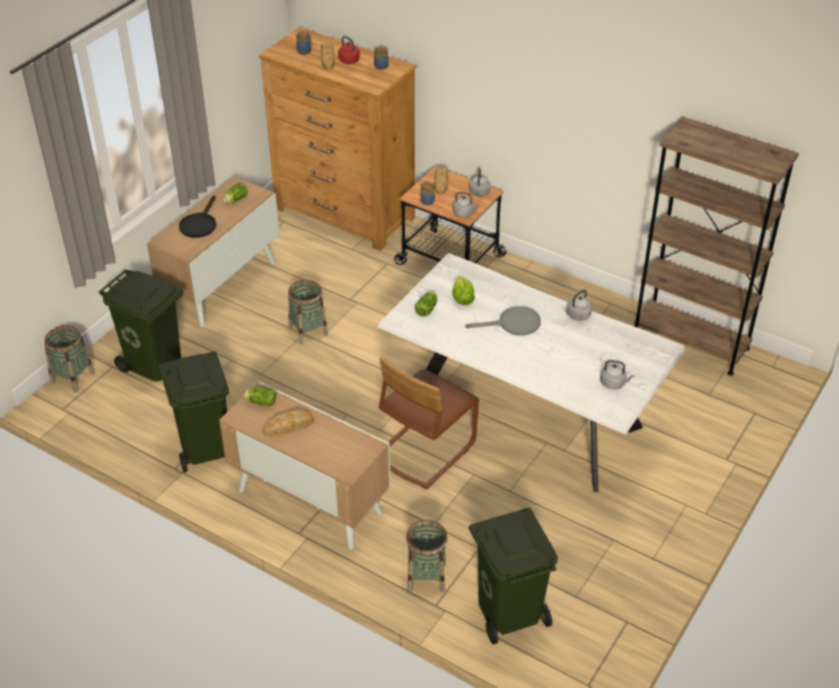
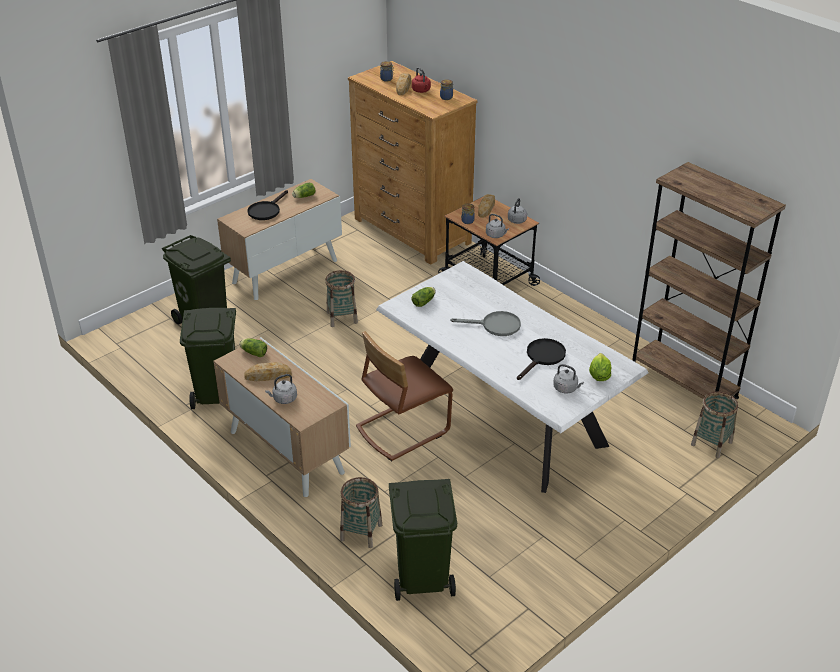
camera: 15 degrees right, 5 degrees down
basket [44,326,95,392] -> basket moved to [691,391,738,458]
lettuce [452,277,475,305] -> lettuce moved to [589,353,611,381]
grey kettle [564,290,592,321] -> grey kettle moved to [265,374,297,404]
none -> black frying pan [517,338,566,380]

